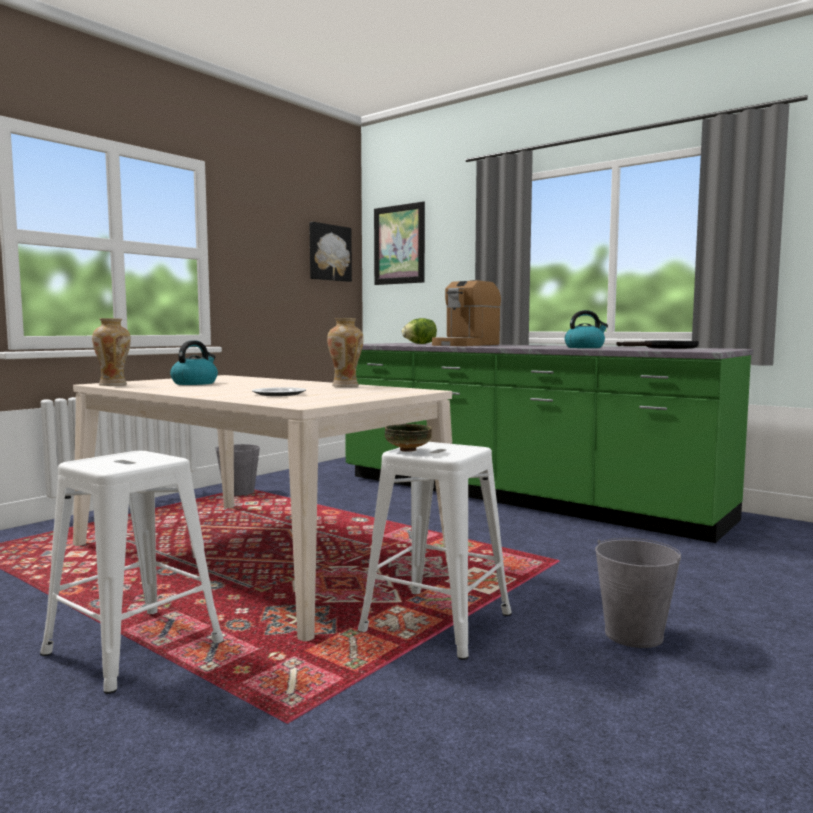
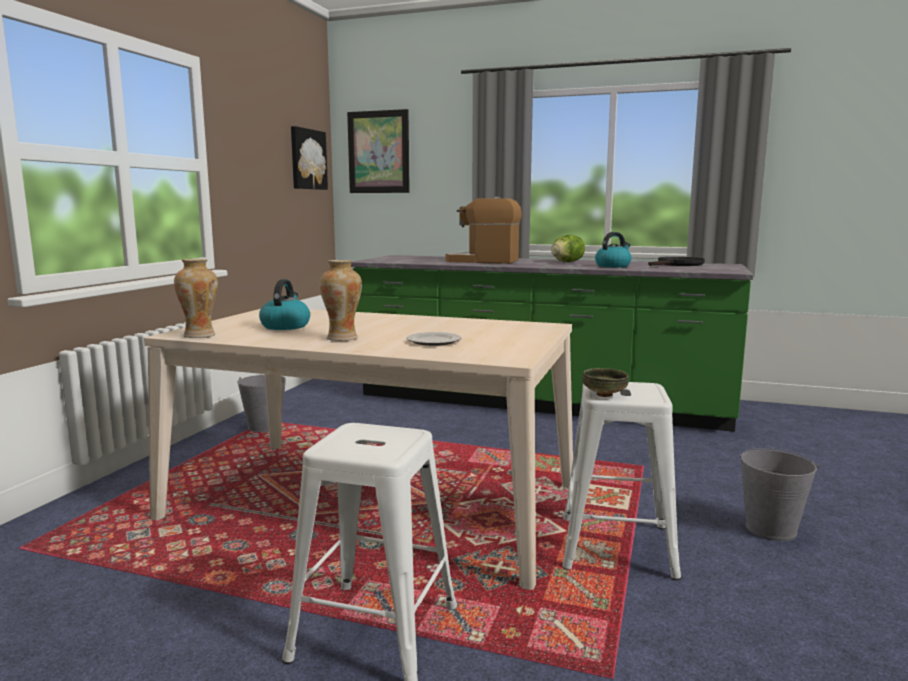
camera: 20 degrees left, 5 degrees up
vase [327,318,363,387] -> vase moved to [319,260,362,341]
lettuce [402,318,437,344] -> lettuce moved to [551,235,585,262]
coffee machine [432,280,501,346] -> coffee machine turned 90 degrees clockwise [446,197,522,264]

